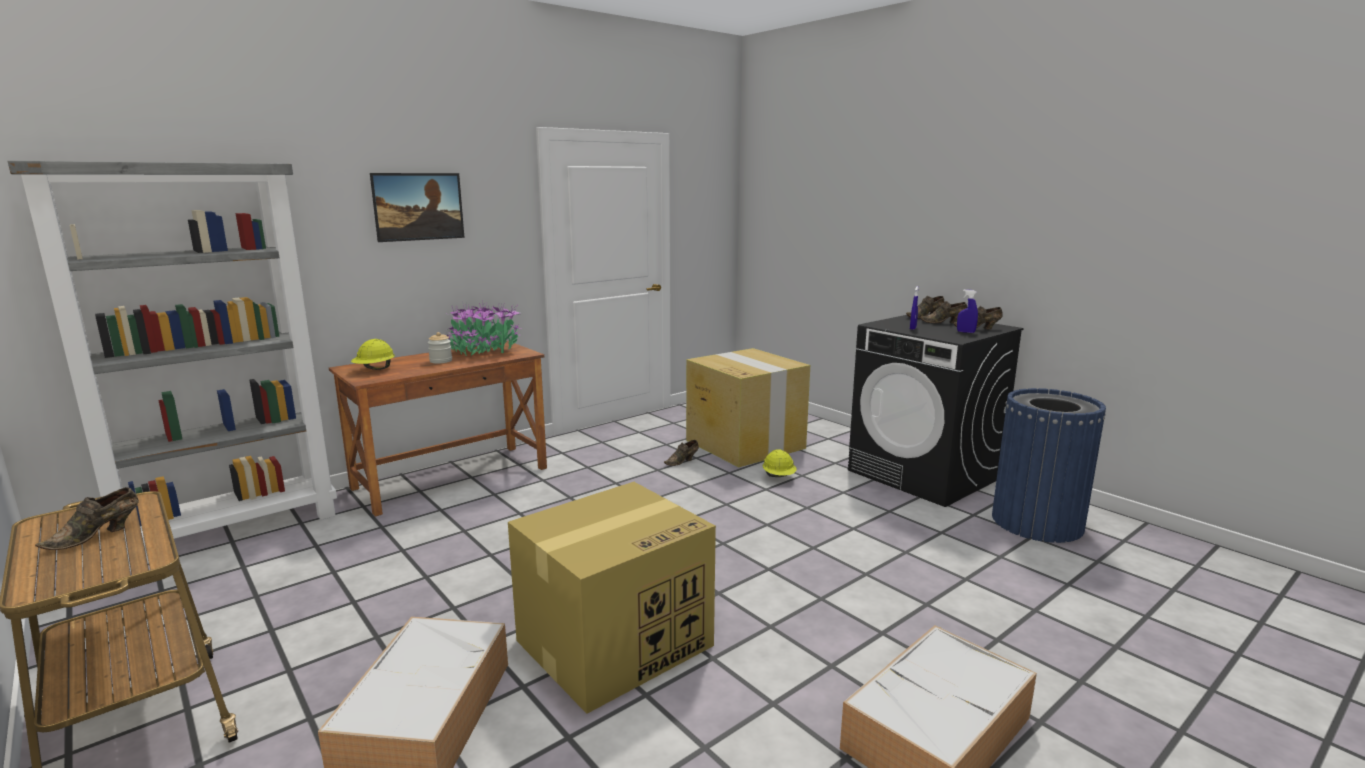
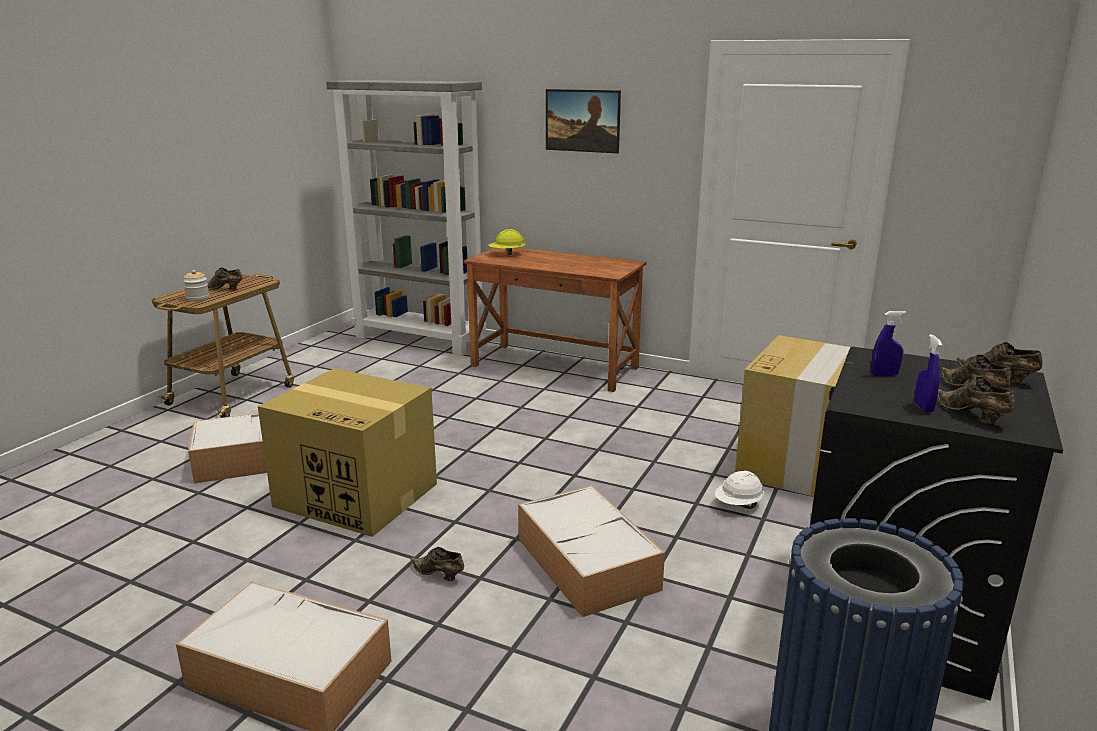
camera: 65 degrees right, 5 degrees up
jar [428,332,452,364] -> jar moved to [183,270,210,302]
potted plant [445,302,522,357] -> none
brown shoe [664,440,699,466] -> brown shoe moved to [410,547,464,581]
yellow hard hat [763,449,797,477] -> white hard hat [715,470,764,509]
none -> storage box [518,485,665,617]

